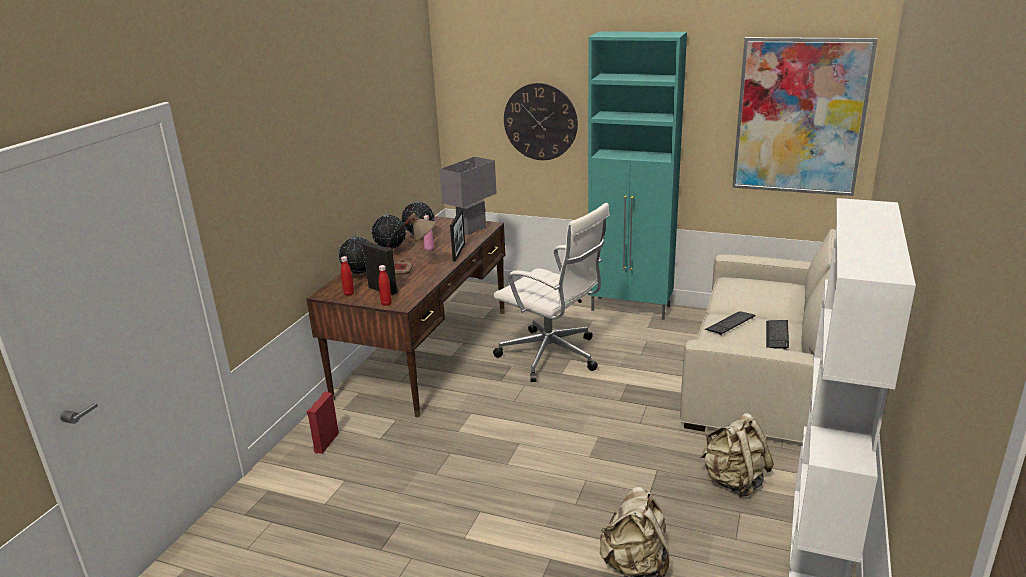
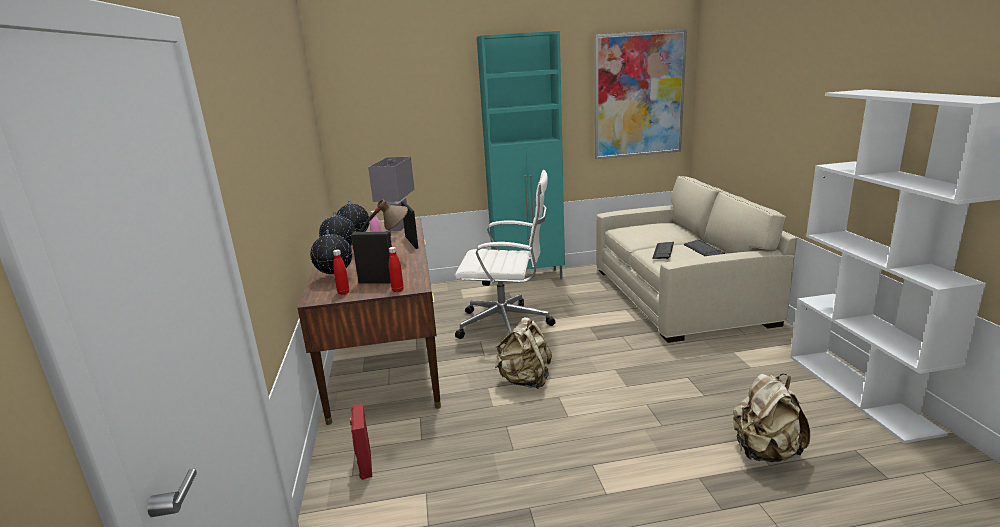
camera: 30 degrees left, 5 degrees down
wall clock [504,83,578,160] -> none
beige backpack [699,413,774,497] -> beige backpack moved to [495,317,552,389]

